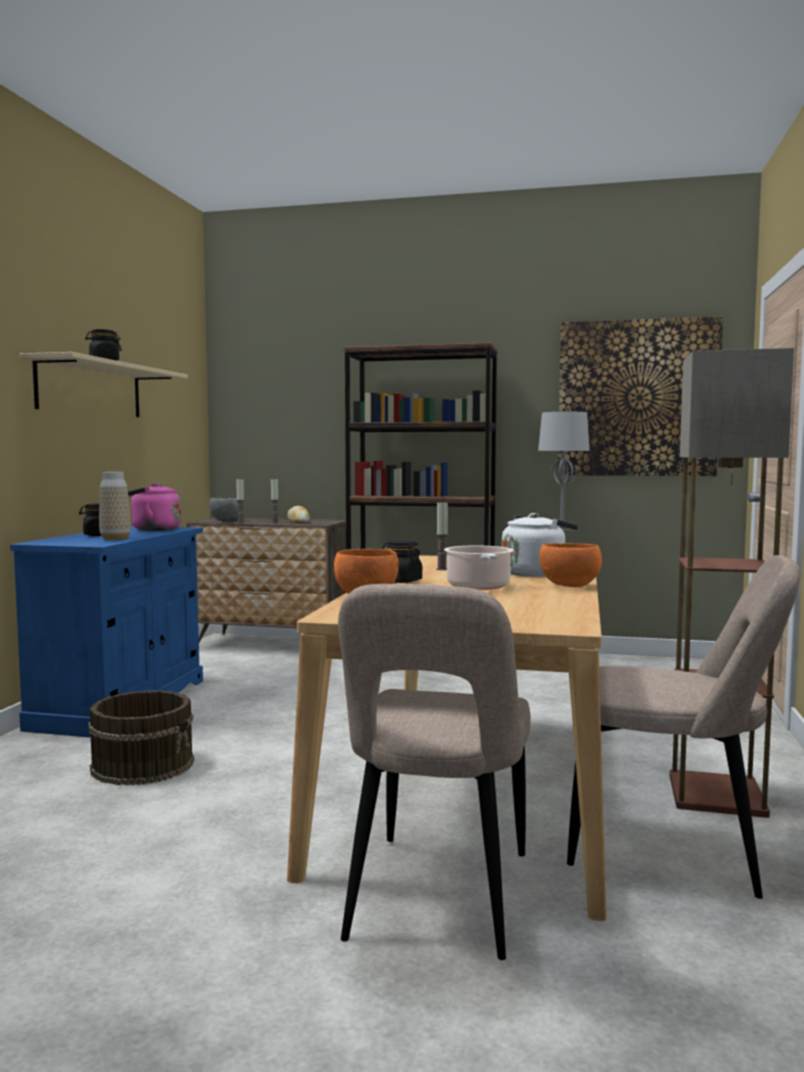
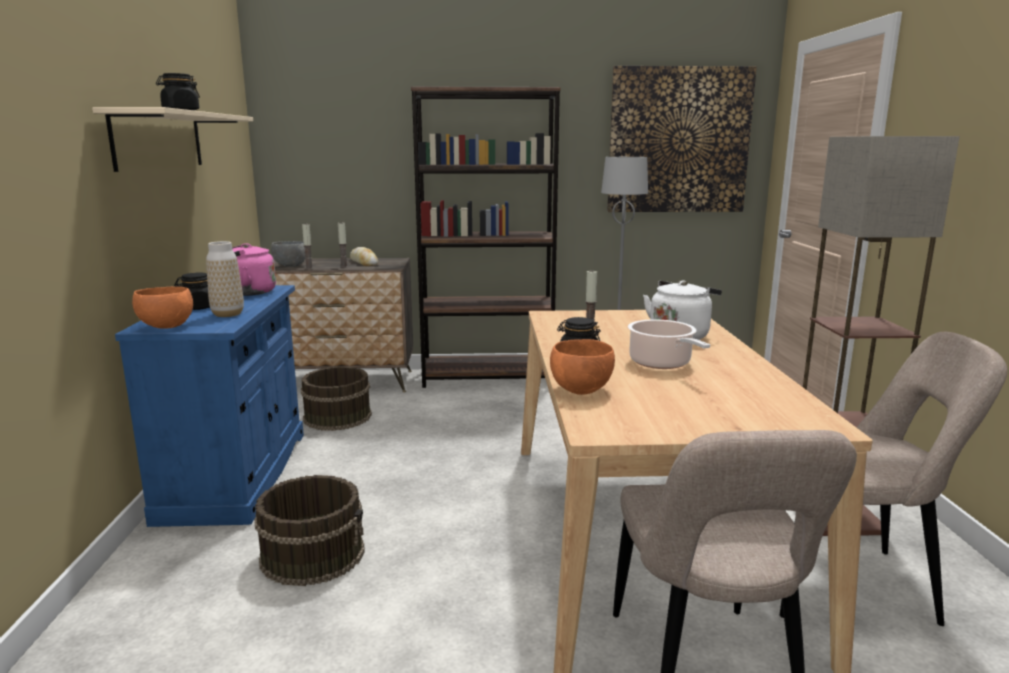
camera: 15 degrees left, 10 degrees up
orange bowl [539,543,602,587] -> orange bowl moved to [132,287,193,329]
none -> brown bucket [301,366,372,431]

